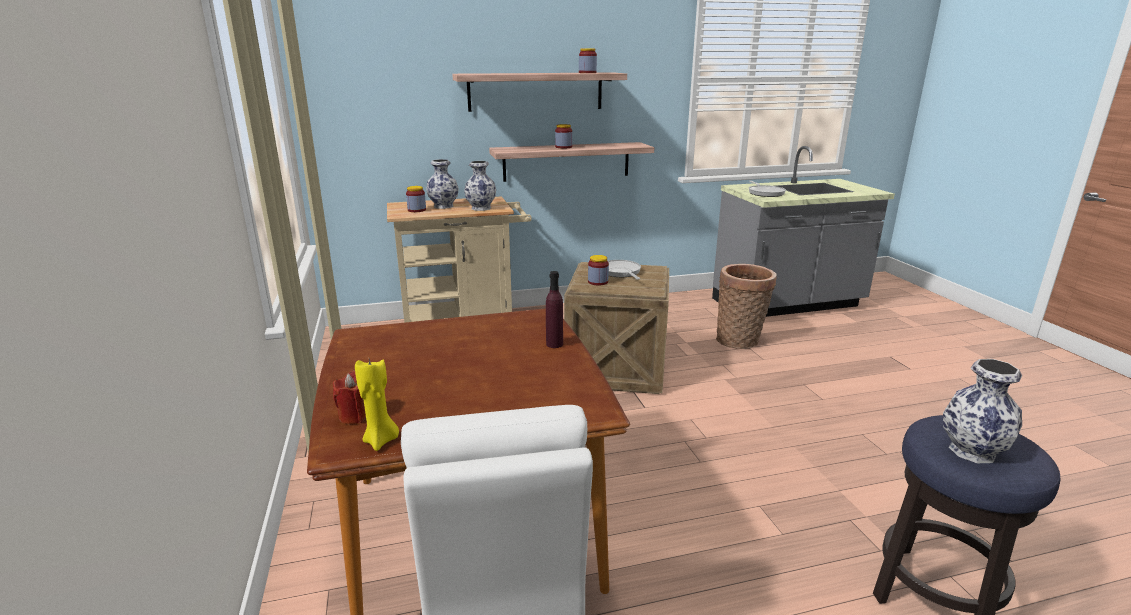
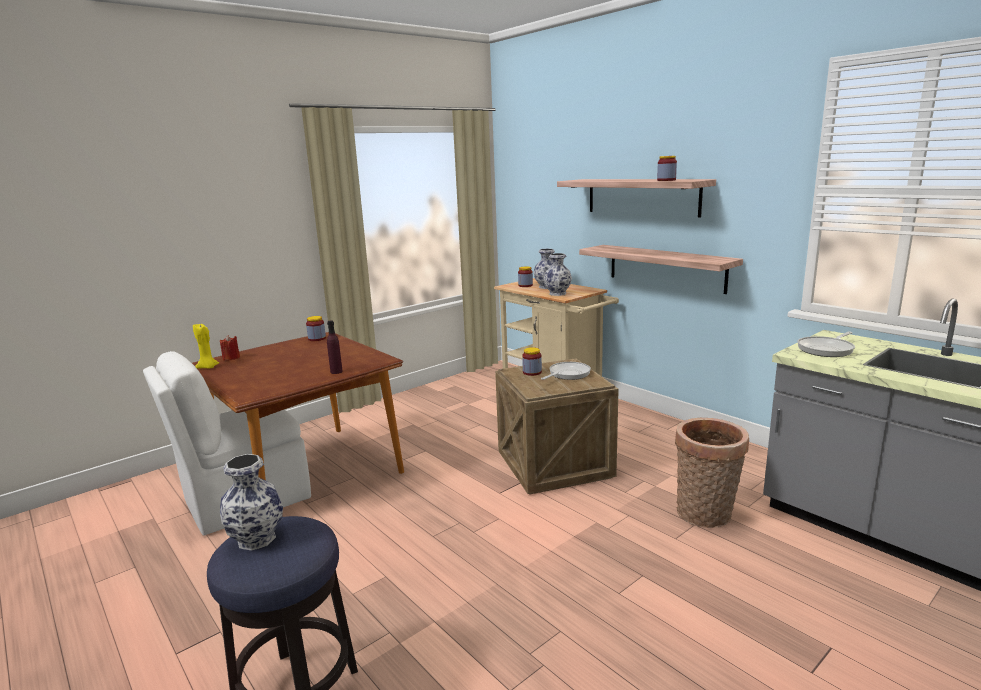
camera: 65 degrees right, 5 degrees down
jar [555,124,572,149] -> jar moved to [306,316,326,341]

